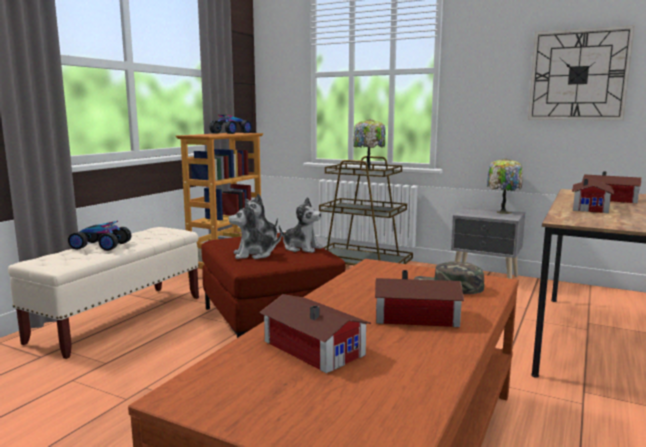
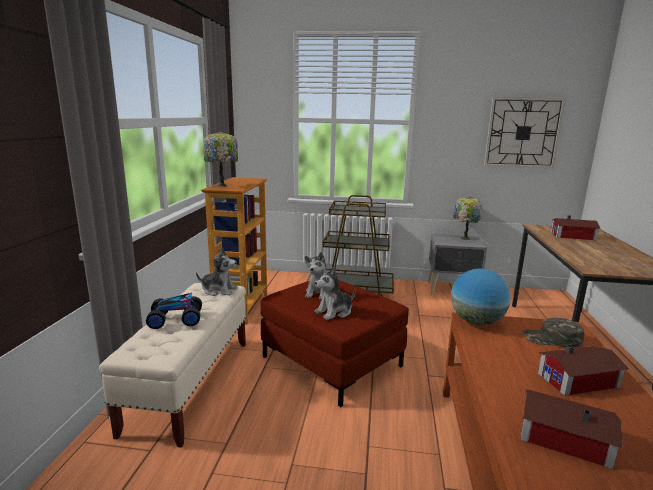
camera: 20 degrees left, 5 degrees up
toy car [209,115,252,134] -> none
plush toy [279,197,323,253] -> plush toy moved to [196,247,238,296]
table lamp [353,119,386,172] -> table lamp moved to [204,132,238,188]
toy house [572,179,614,213] -> none
none -> globe [451,268,511,325]

